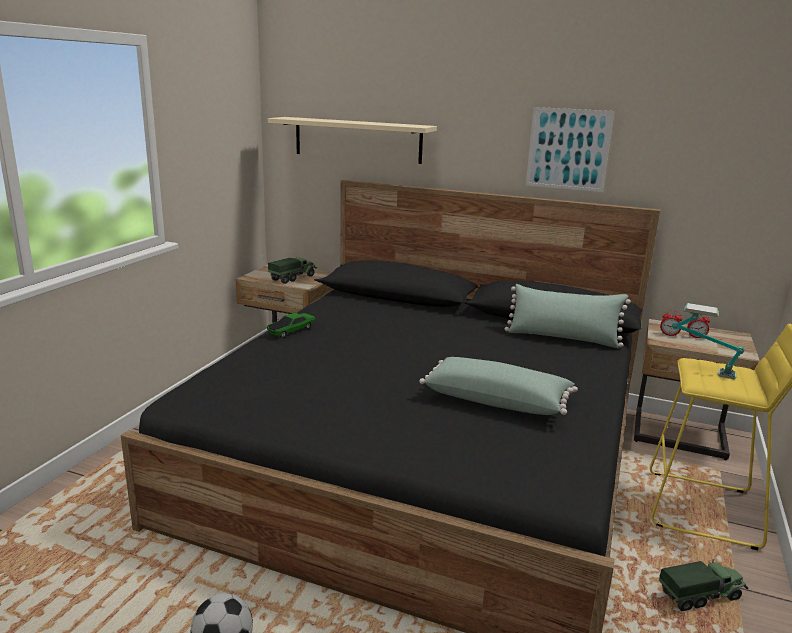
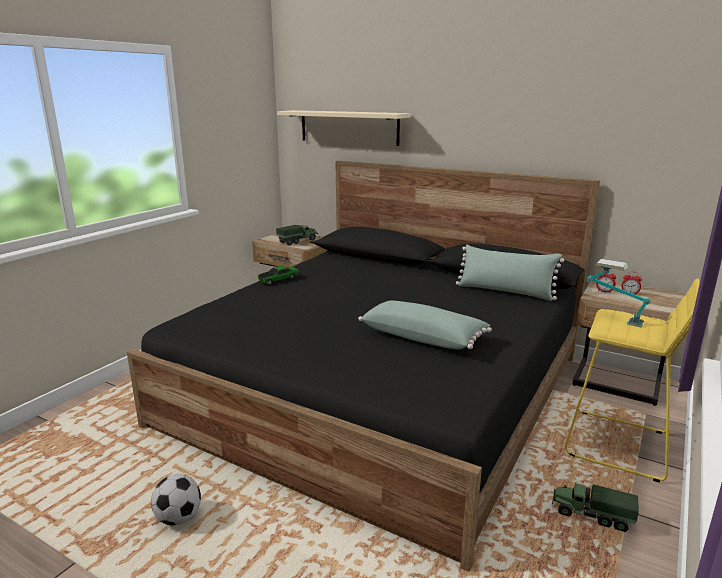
camera: 10 degrees right, 0 degrees up
picture [526,107,615,192] -> none
toy truck [659,559,748,611] -> toy truck turned 150 degrees counterclockwise [552,483,639,532]

